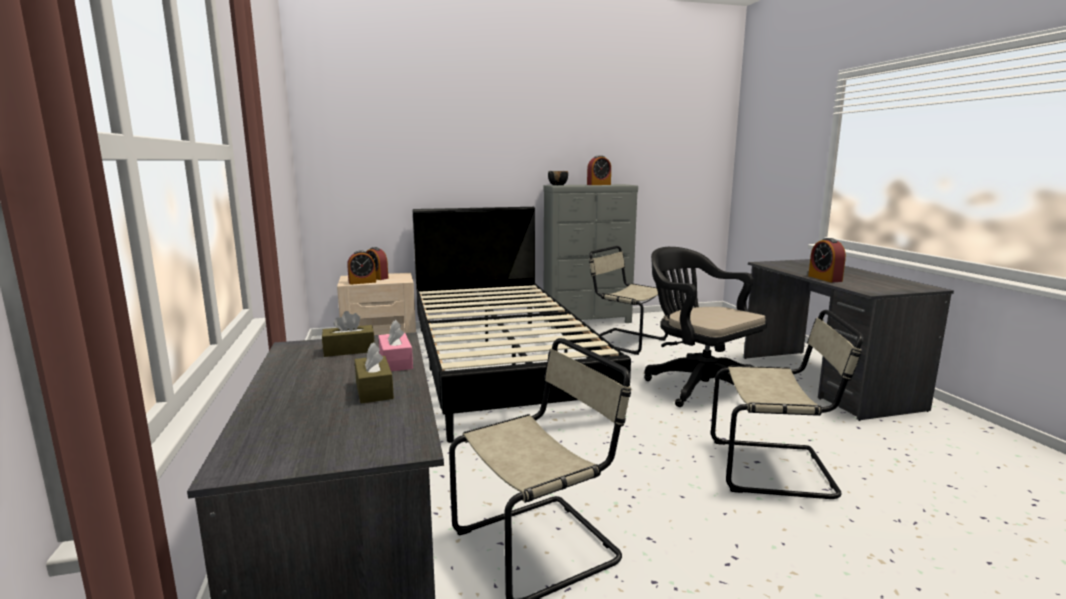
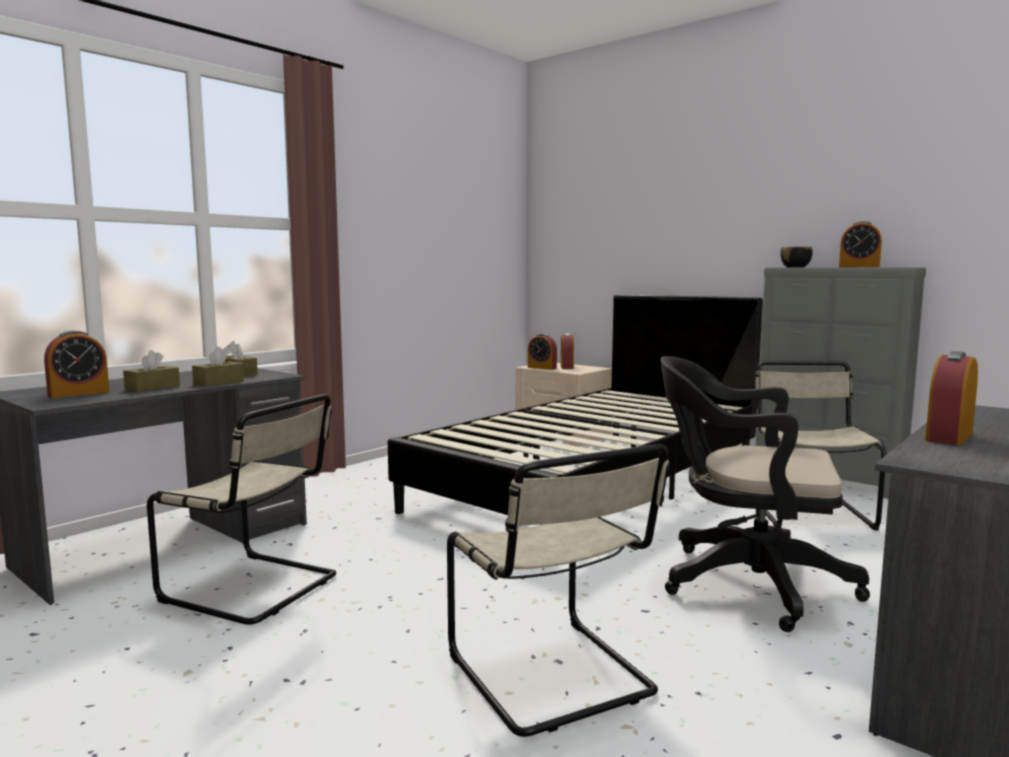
camera: 55 degrees right, 5 degrees down
pink tissue box [378,320,413,372] -> brown tissue box [192,347,244,386]
black office chair [644,247,767,407] -> black office chair turned 90 degrees counterclockwise [660,356,870,632]
none -> alarm clock [44,330,110,398]

